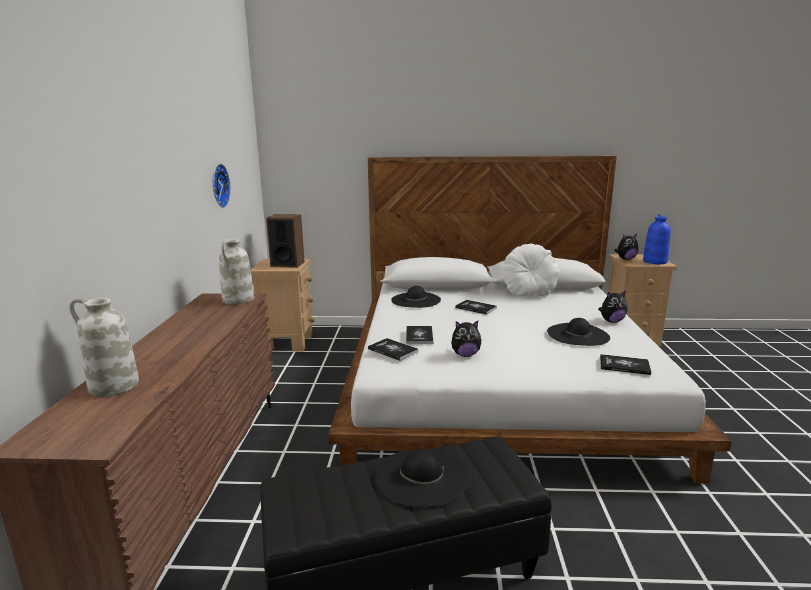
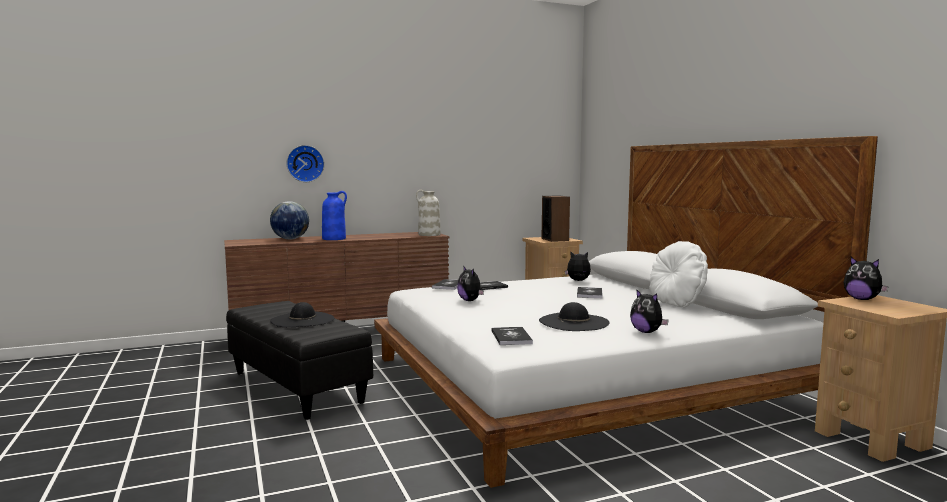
camera: 65 degrees right, 10 degrees down
white vase [69,298,139,397] -> globe [270,201,309,239]
wall clock [213,164,231,208] -> wall clock moved to [286,145,324,182]
black hat [391,286,441,308] -> plush toy [565,252,591,281]
blue vase [643,214,671,264] -> blue vase moved to [322,191,347,240]

